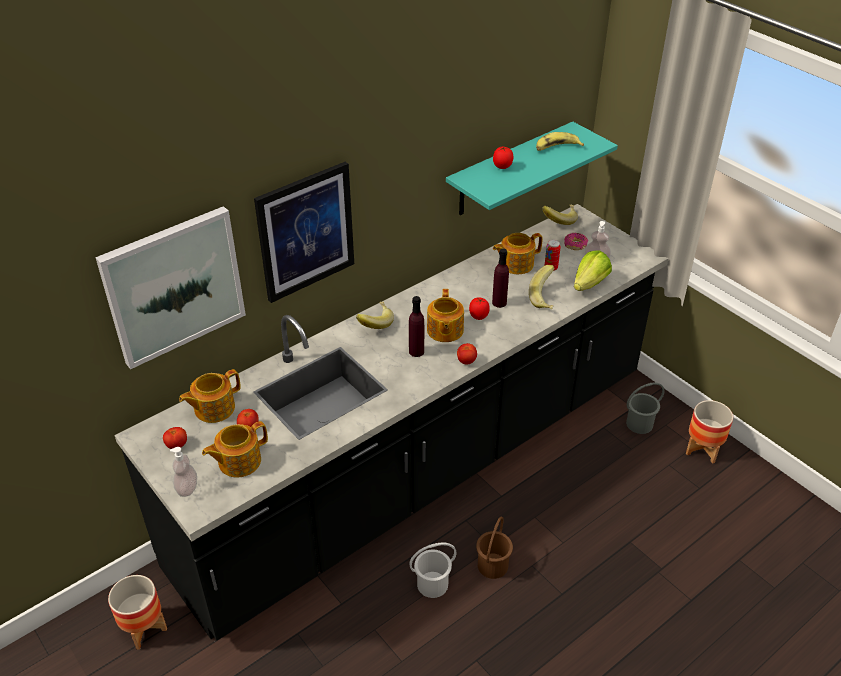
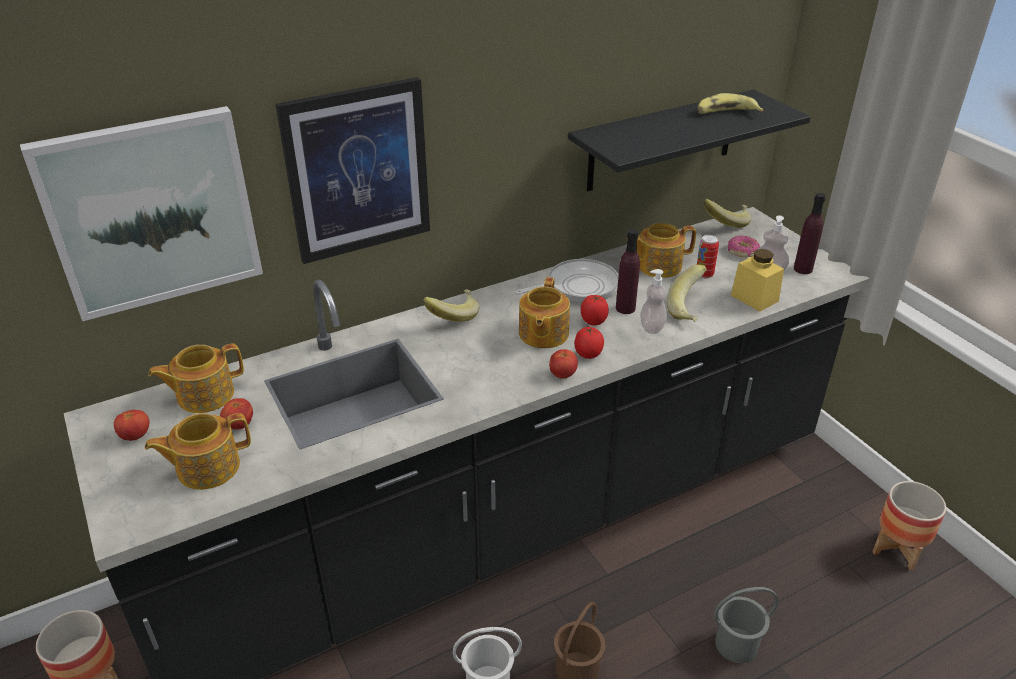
camera: 10 degrees right, 5 degrees down
soap dispenser [170,447,197,497] -> soap dispenser moved to [640,269,667,334]
purple bottle [409,296,424,357] -> purple bottle moved to [794,193,826,274]
turquoise shelf [446,122,618,215] -> black shelf [568,90,811,191]
tomato [493,147,513,169] -> tomato moved to [575,327,604,359]
lettuce [574,250,612,291] -> yellow jar [731,249,784,312]
grey bucket [626,382,665,434] -> grey bucket moved to [714,587,779,663]
none -> frying pan [515,259,619,303]

